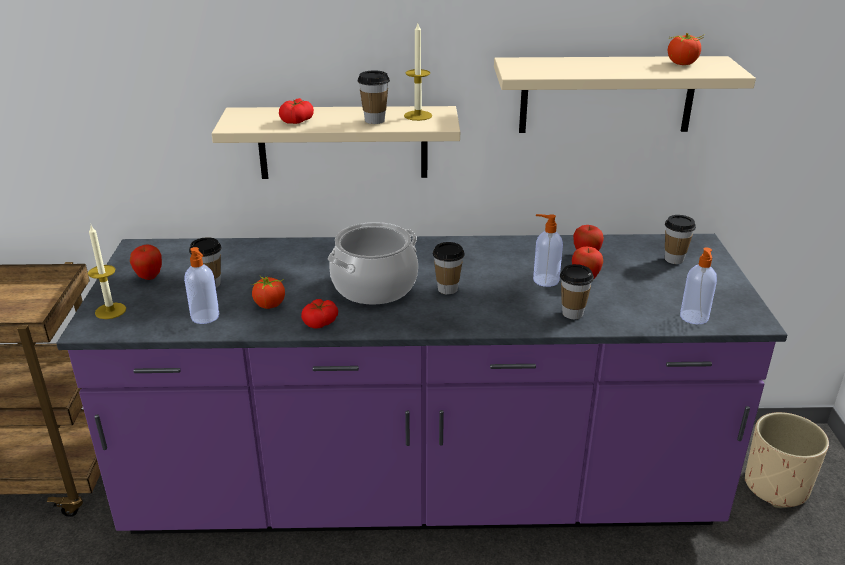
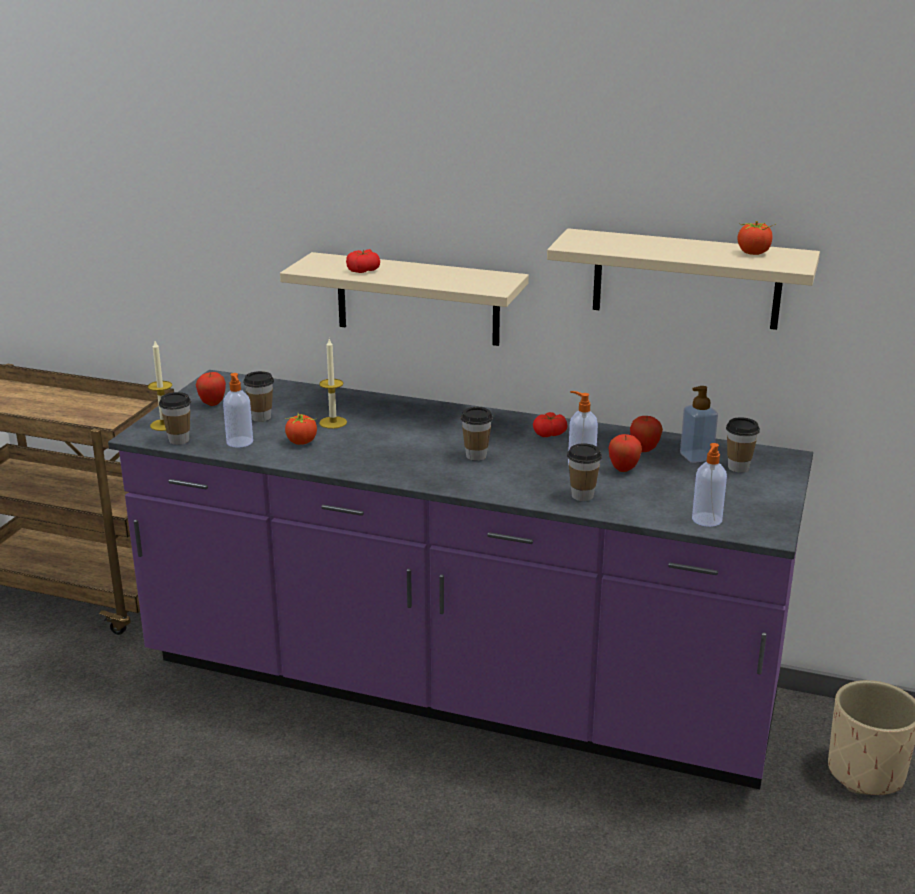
camera: 20 degrees right, 5 degrees down
tomato [301,299,338,329] -> tomato moved to [533,412,567,437]
cooking pot [328,222,418,305] -> none
cup [358,70,390,124] -> cup moved to [159,392,191,445]
candle [404,23,432,121] -> candle moved to [319,339,347,429]
none -> soap dispenser [680,386,718,463]

